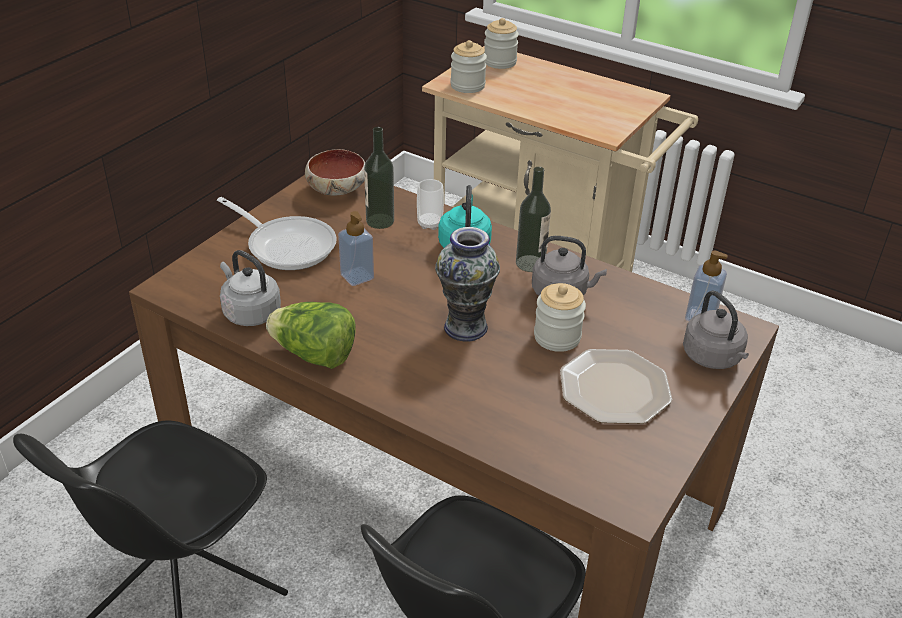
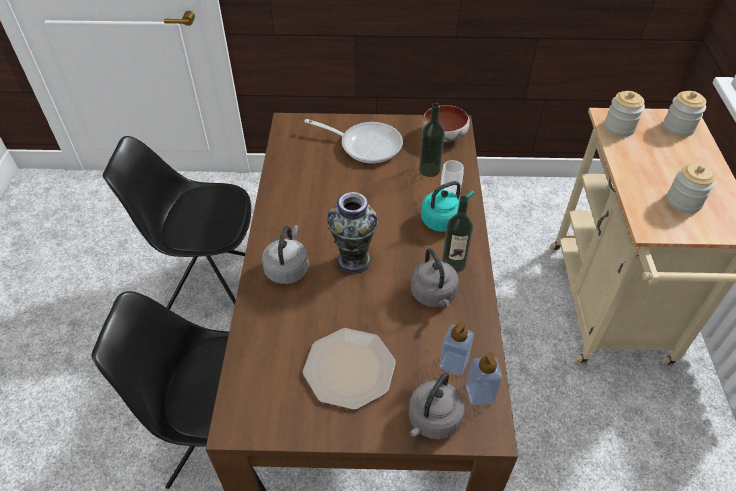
camera: 60 degrees right, 10 degrees up
frying pan [217,197,336,270] -> frying pan turned 75 degrees counterclockwise [304,119,403,164]
grey kettle [220,250,281,326] -> grey kettle moved to [262,225,309,284]
lettuce [266,302,356,369] -> none
soap dispenser [338,211,374,286] -> soap dispenser moved to [439,321,474,376]
jar [534,283,586,352] -> jar moved to [666,163,715,214]

